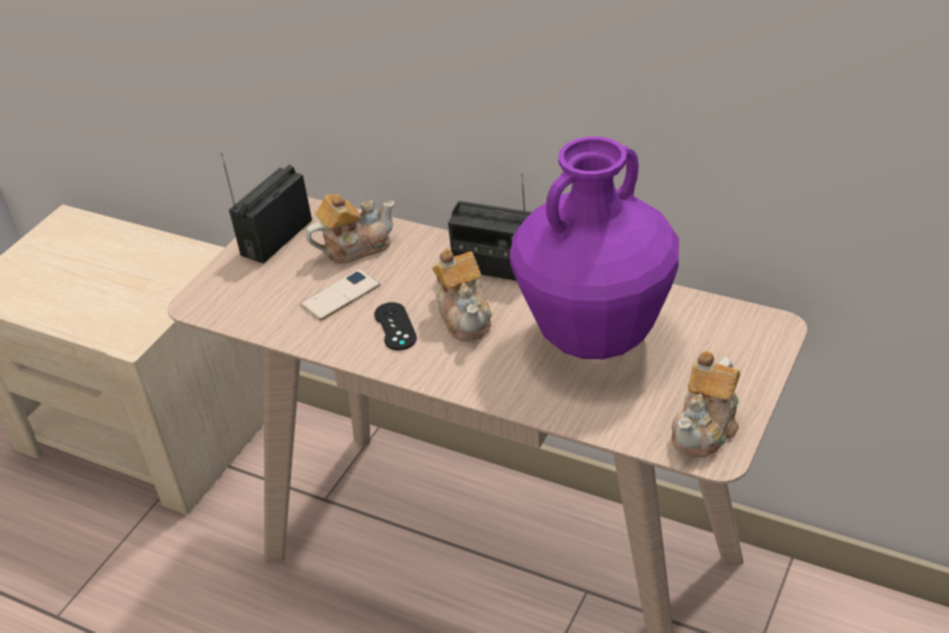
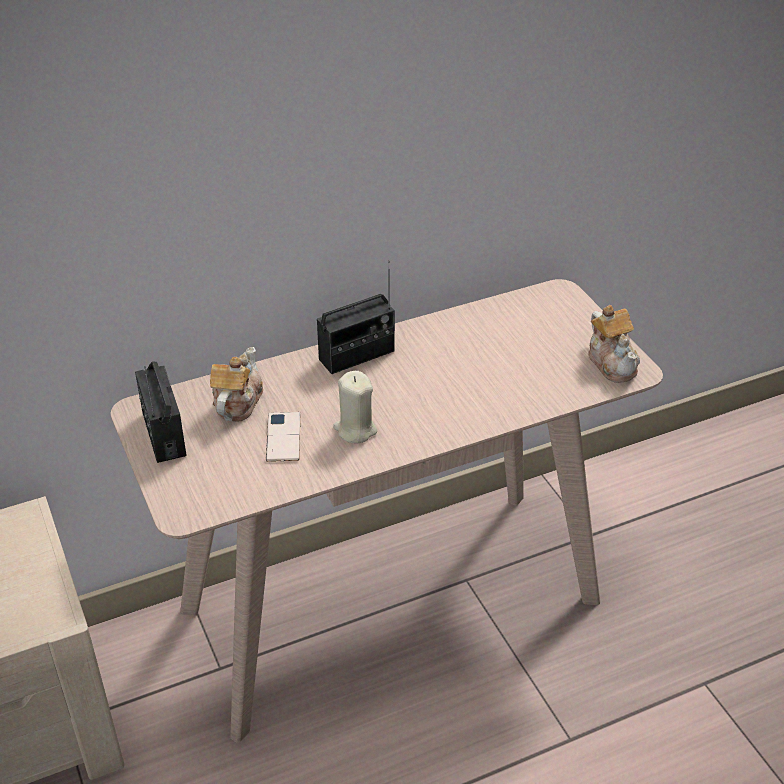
camera: 55 degrees left, 0 degrees up
black game controller [374,302,417,350] -> beige candle [333,371,377,443]
teapot [432,249,492,341] -> none
purple vase [510,137,679,359] -> none

